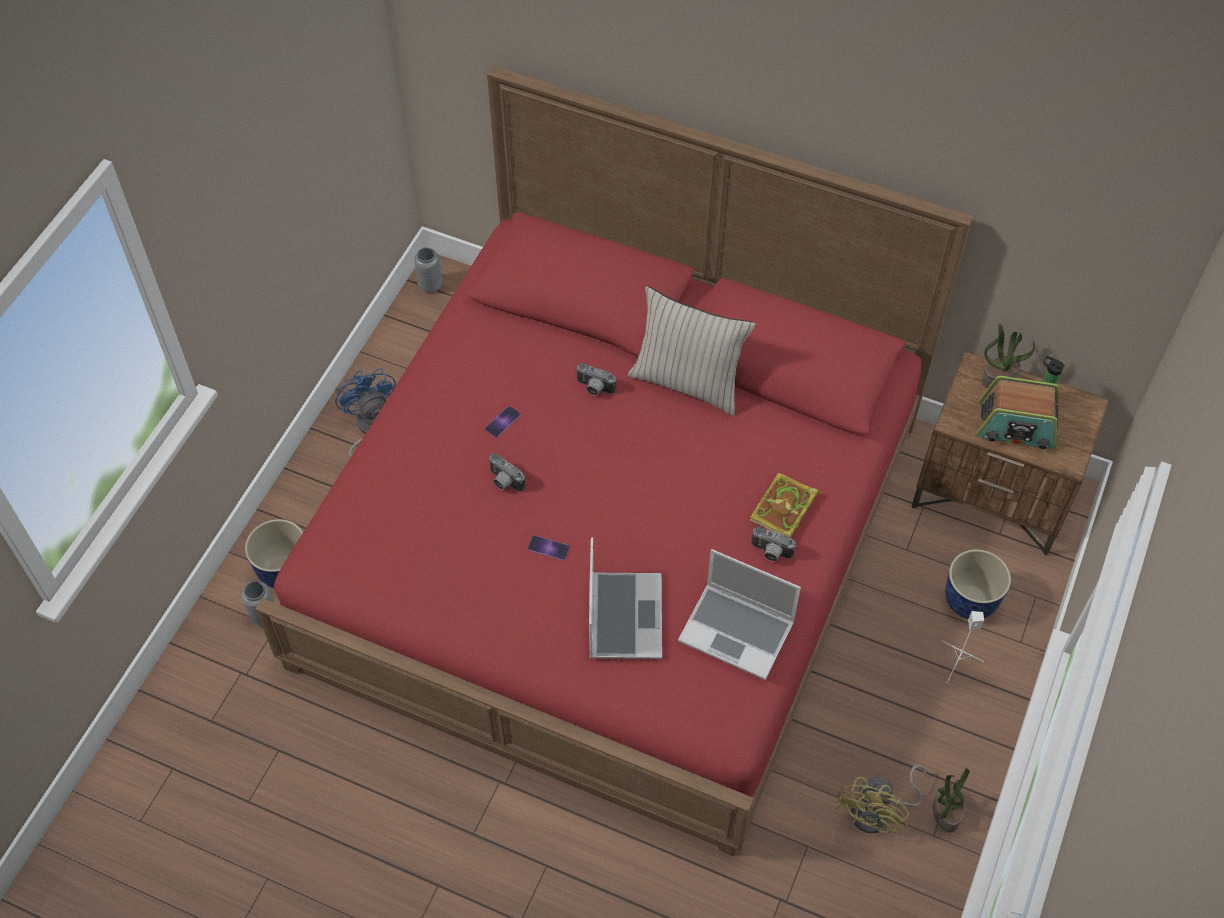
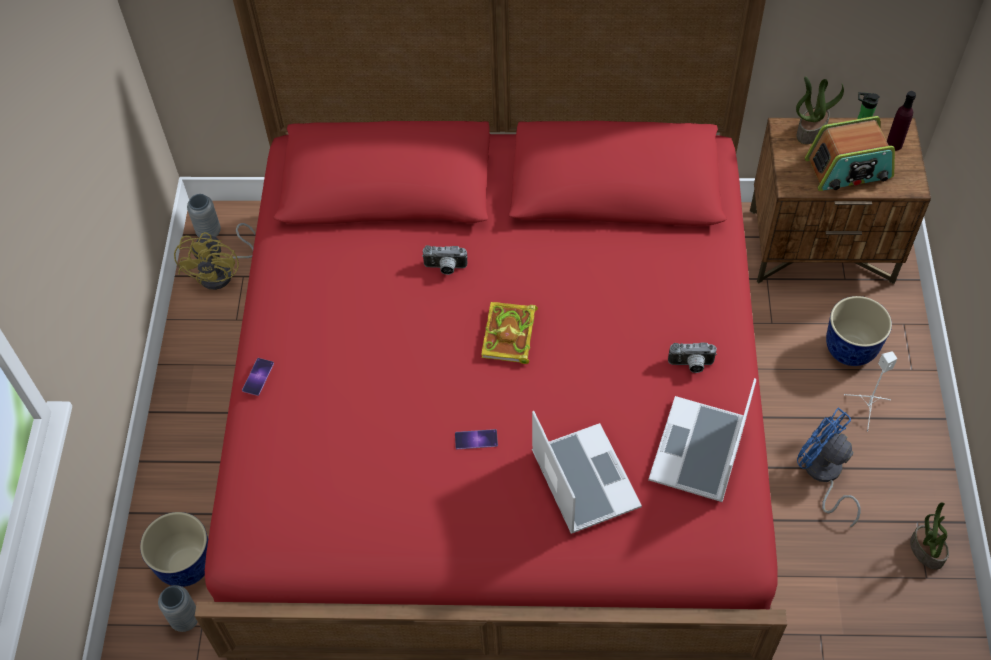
camera: 20 degrees left, 0 degrees up
blue fan [335,368,396,457] -> blue fan moved to [797,408,861,527]
phone [485,406,521,438] -> phone moved to [242,358,274,396]
camera [488,453,525,492] -> none
beige pillow [628,286,756,416] -> none
laptop [678,549,801,680] -> laptop turned 105 degrees clockwise [648,378,756,502]
book [750,473,820,539] -> book moved to [481,302,538,364]
yellow fan [836,765,927,833] -> yellow fan moved to [174,223,255,290]
none -> purple bottle [887,91,916,151]

